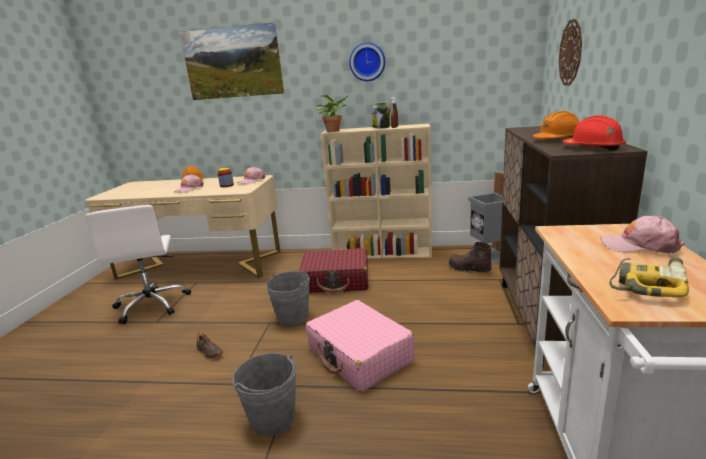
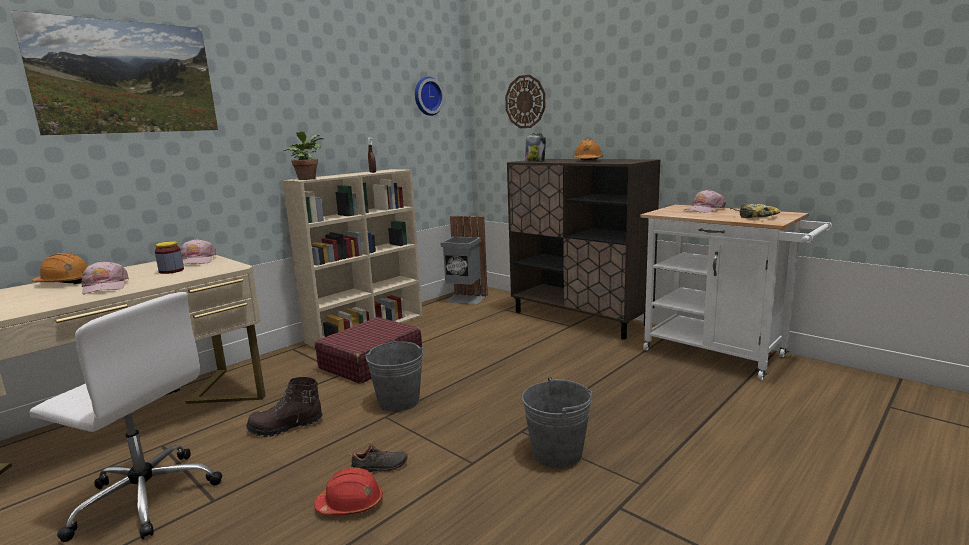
camera: 55 degrees left, 5 degrees down
pink suitcase [306,300,415,392] -> none
wall clock [349,43,385,81] -> wall clock moved to [415,77,444,116]
jar [372,103,390,128] -> jar moved to [525,133,546,161]
brown boot [449,242,492,273] -> brown boot moved to [246,377,323,437]
red hard hat [562,115,626,151] -> red hard hat moved to [314,467,383,515]

